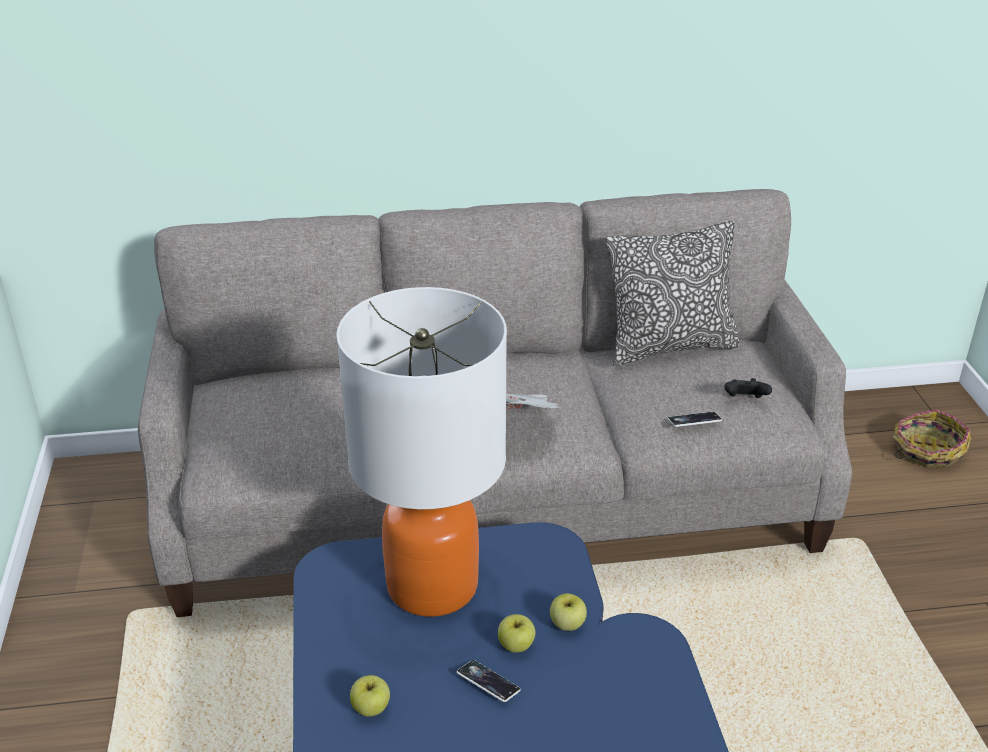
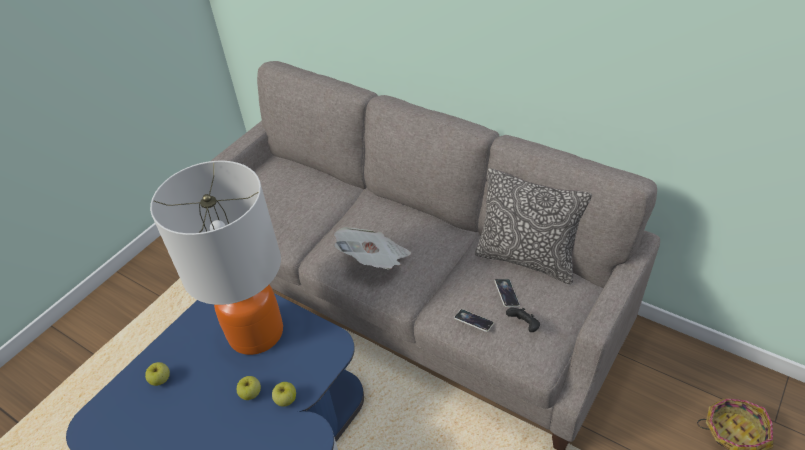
camera: 45 degrees right, 10 degrees up
phone [457,660,521,702] -> phone moved to [494,279,520,307]

